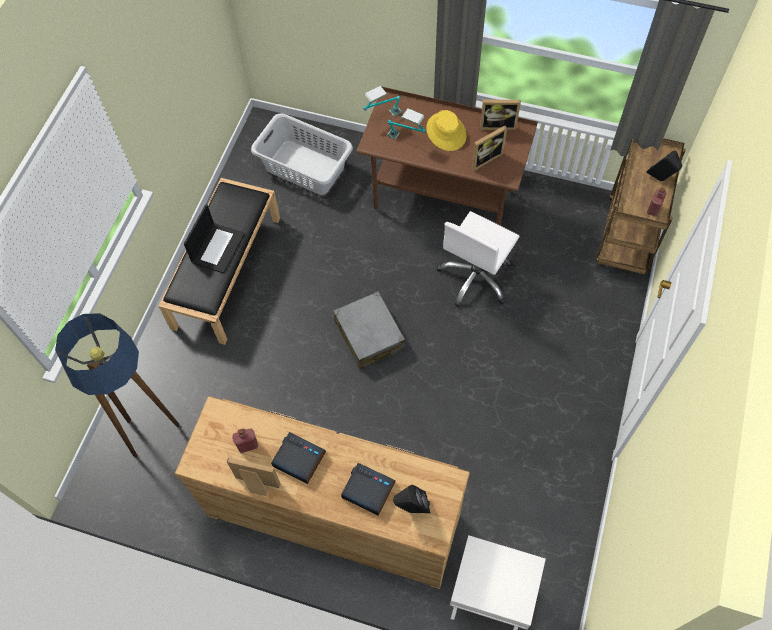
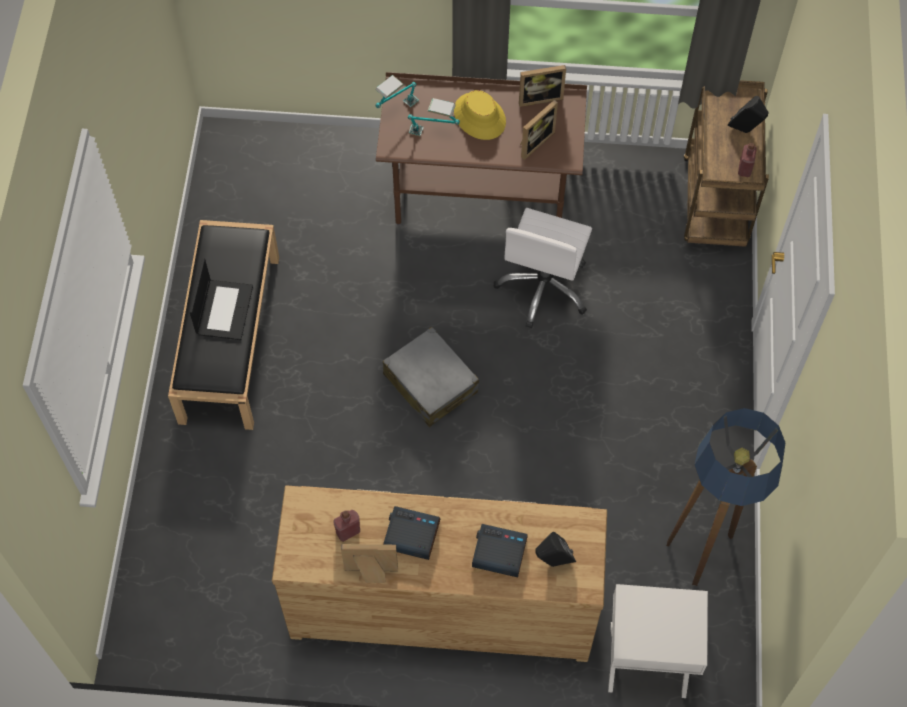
camera: 15 degrees left, 0 degrees up
floor lamp [55,313,180,458] -> floor lamp moved to [666,408,785,586]
grey laundry basket [251,114,353,195] -> none

